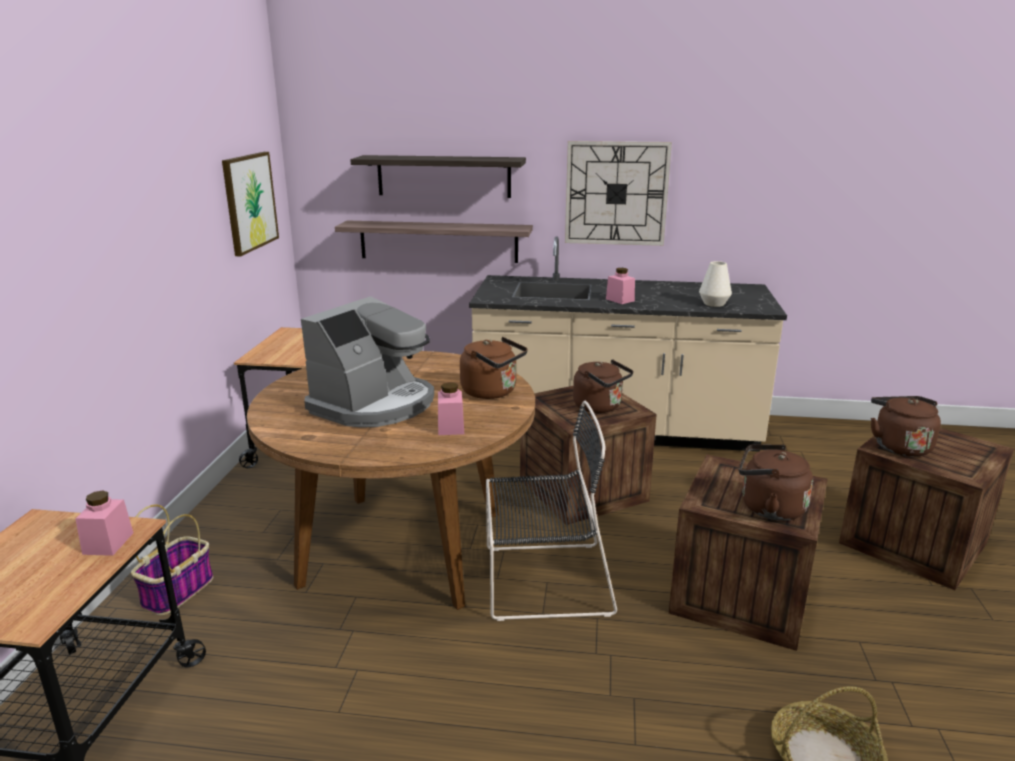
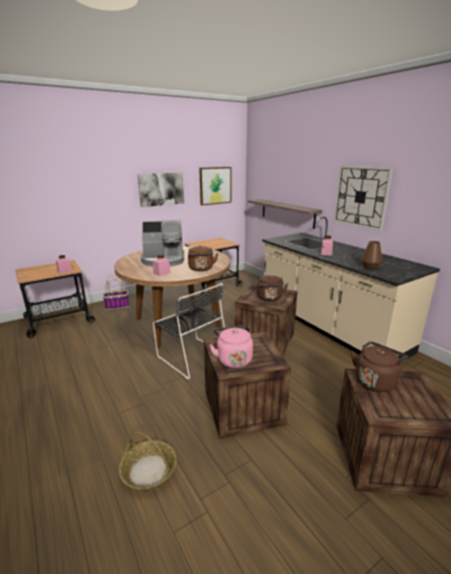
camera: 50 degrees right, 0 degrees up
shelf [350,155,526,198] -> none
white vase [699,261,732,307] -> brown vase [361,241,382,269]
brown kettle [739,444,813,521] -> pink kettle [210,325,253,368]
none -> picture [138,172,184,207]

